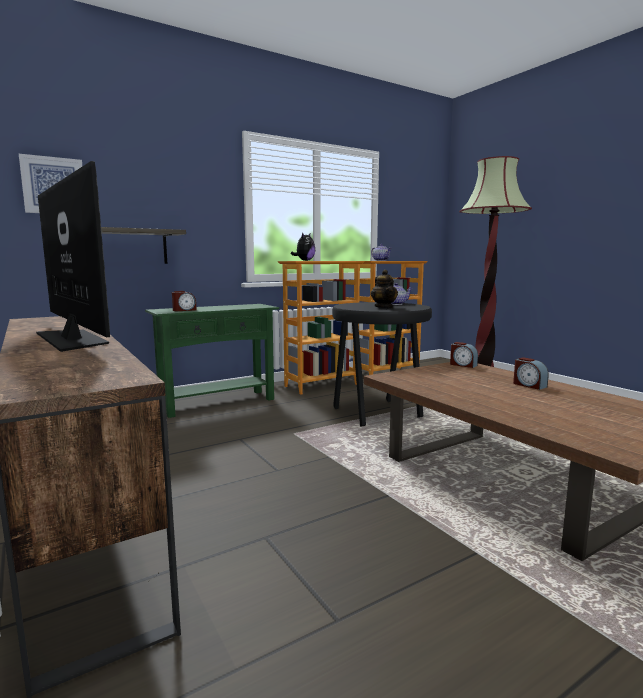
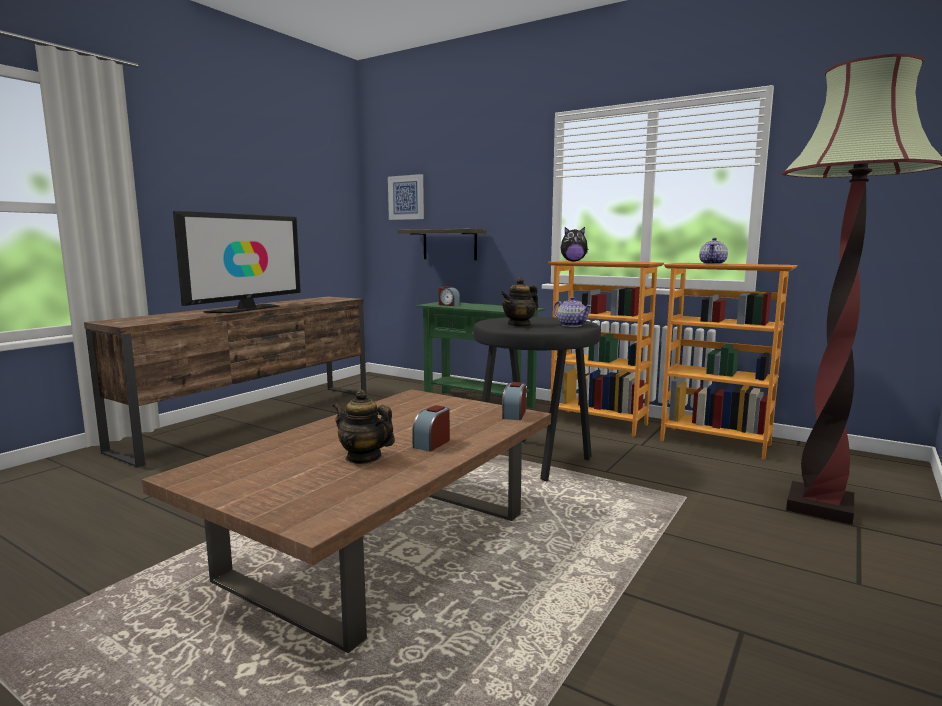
camera: 65 degrees right, 0 degrees up
none -> teapot [333,390,395,464]

